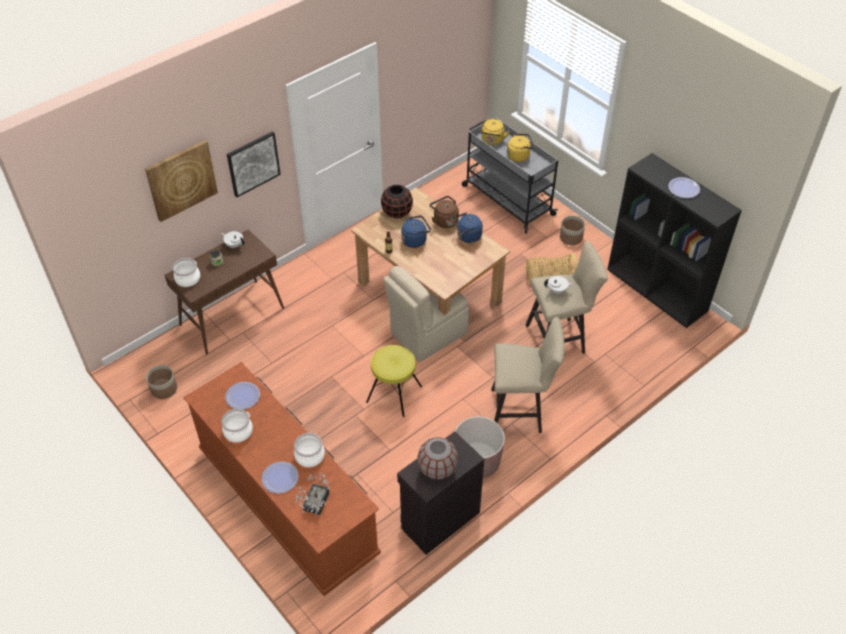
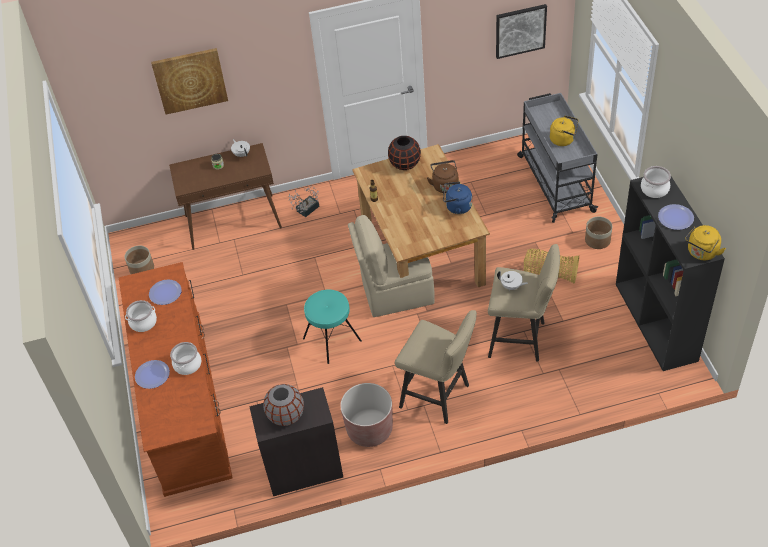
camera: 30 degrees right, 0 degrees up
cooking pot [173,258,200,287] -> cooking pot moved to [641,166,671,198]
picture [227,131,281,197] -> picture moved to [496,4,547,59]
potted plant [295,473,330,515] -> potted plant moved to [289,186,319,217]
yellow stool [366,345,422,417] -> turquoise stool [303,290,362,364]
blue kettle [401,216,431,248] -> none
yellow kettle [480,119,510,145] -> yellow kettle moved to [685,225,726,260]

